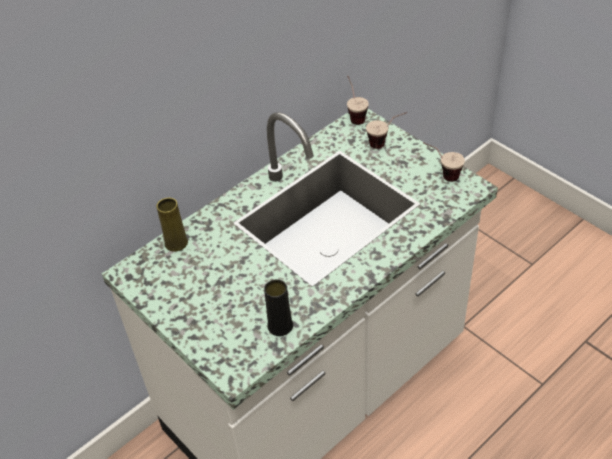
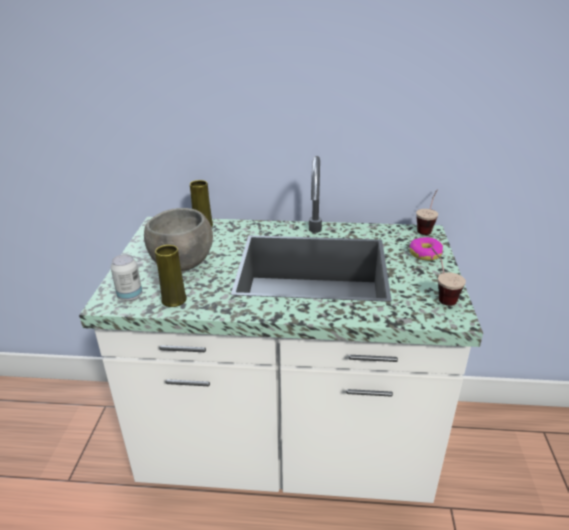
camera: 45 degrees right, 15 degrees down
black vase [264,279,293,336] -> yellow vase [155,245,187,307]
cup [366,112,407,149] -> donut [410,237,443,261]
none -> can [111,254,142,301]
none -> grey bowl [144,208,213,271]

